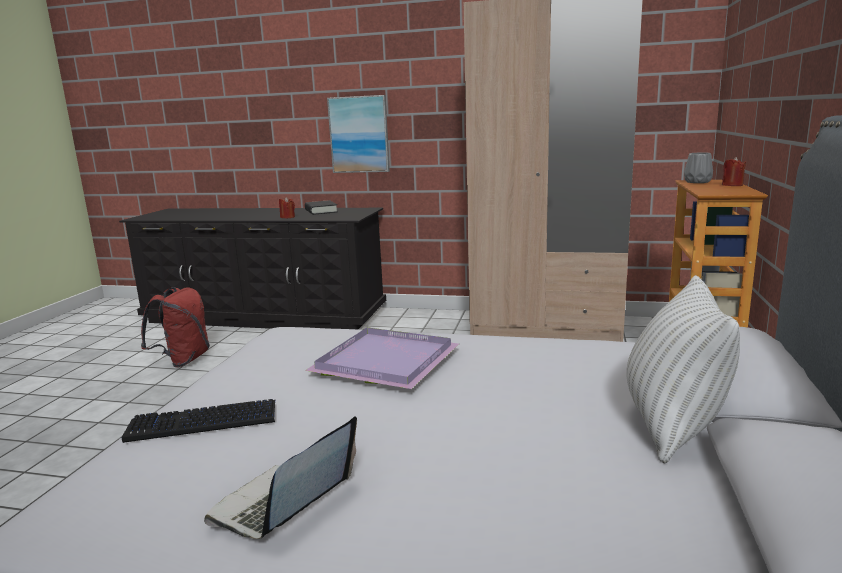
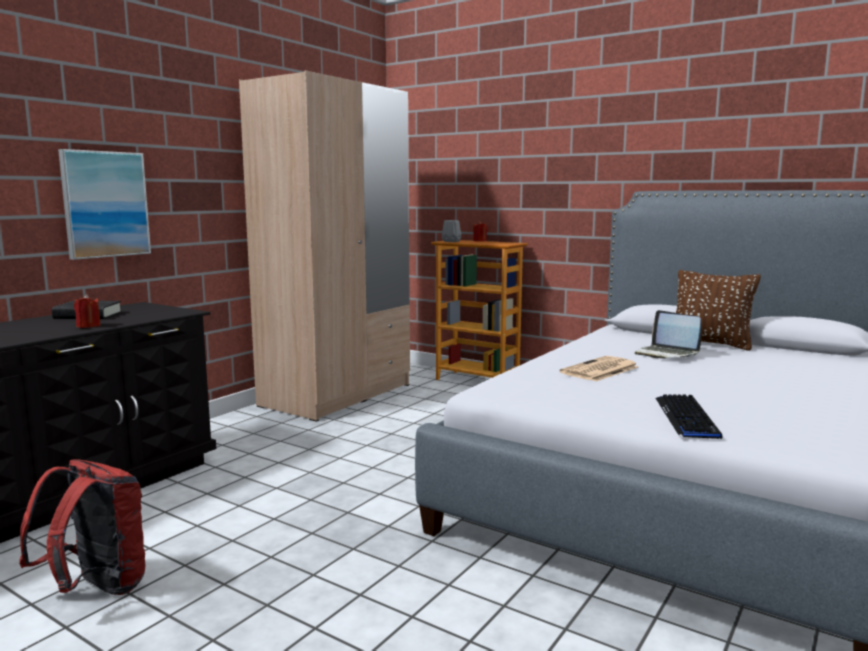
camera: 70 degrees left, 5 degrees down
laptop [204,416,357,539] -> laptop moved to [635,310,702,359]
purple tray [305,327,459,389] -> newspaper [560,356,639,381]
white pillow [626,275,740,463] -> brown pillow [676,270,761,350]

